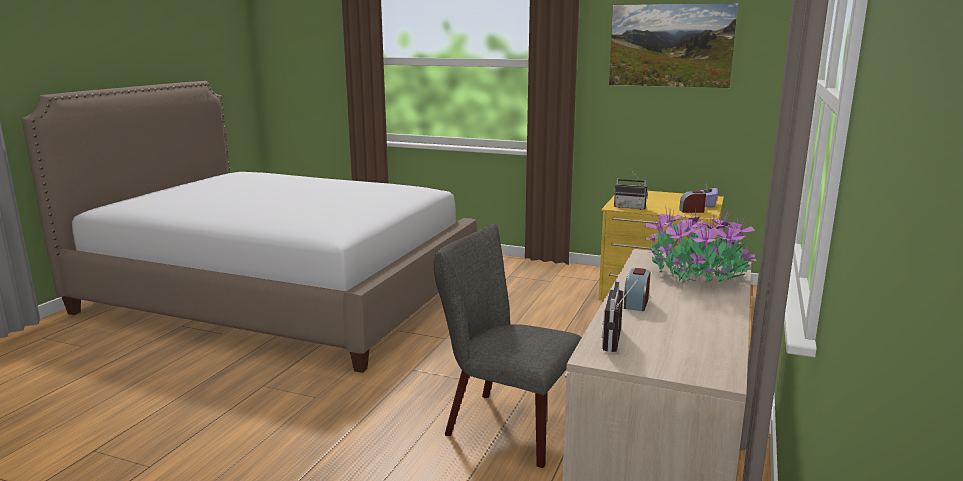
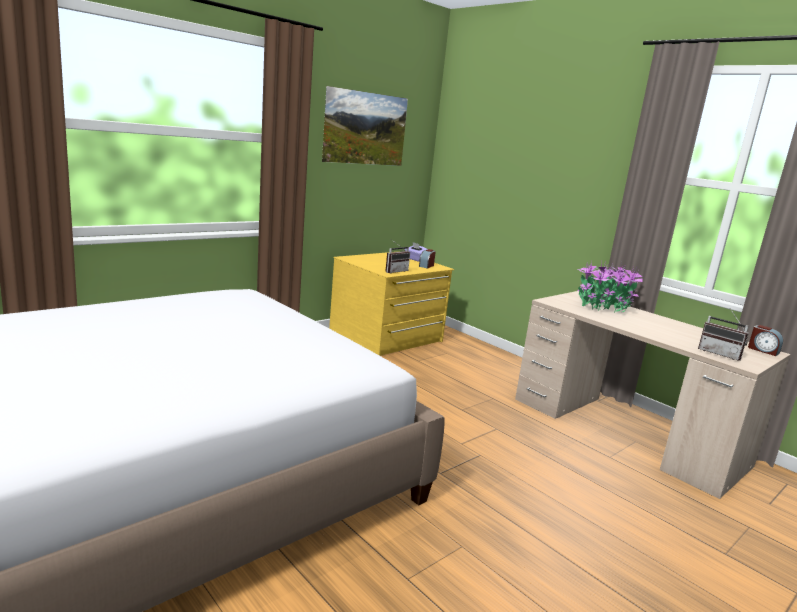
camera: 65 degrees left, 0 degrees up
grey chair [434,224,581,468] -> none
alarm clock [624,268,650,311] -> alarm clock moved to [748,325,783,356]

